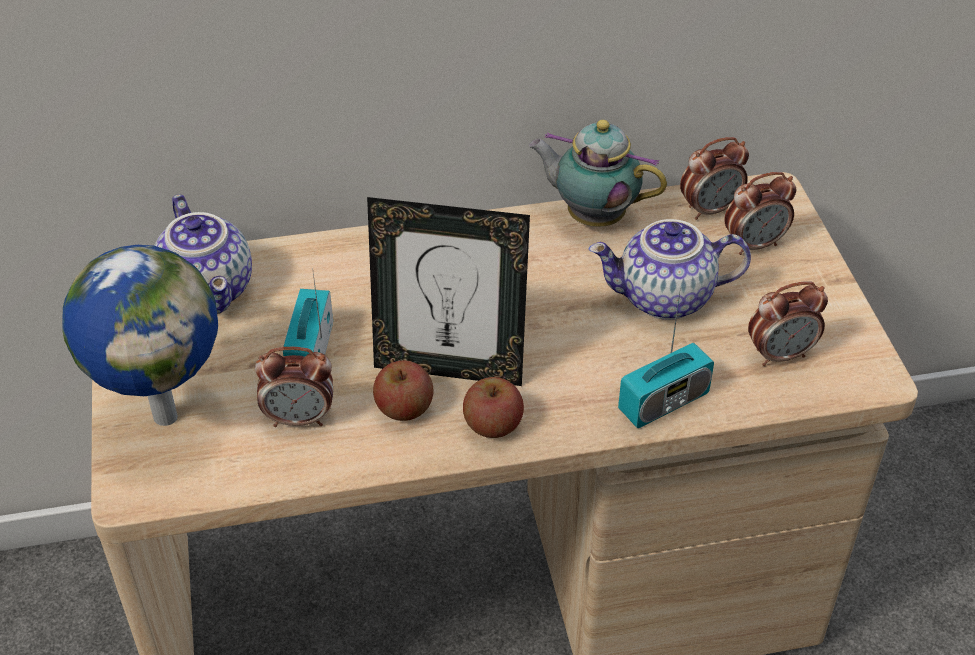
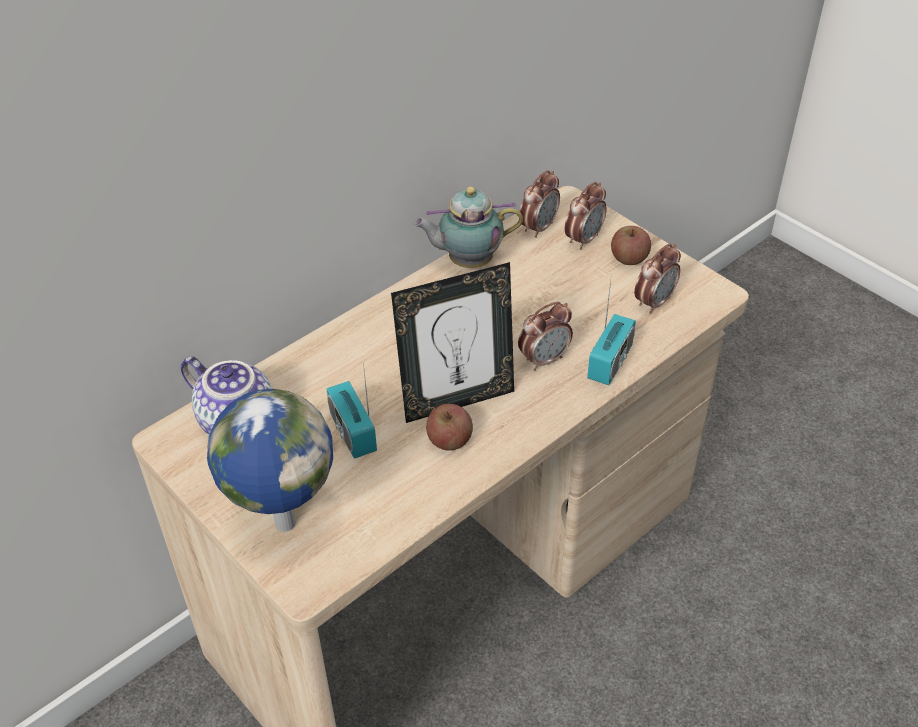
camera: 30 degrees left, 0 degrees up
alarm clock [255,347,333,427] -> alarm clock moved to [518,301,573,371]
apple [463,377,524,438] -> apple moved to [611,226,651,265]
teapot [589,219,751,320] -> none

